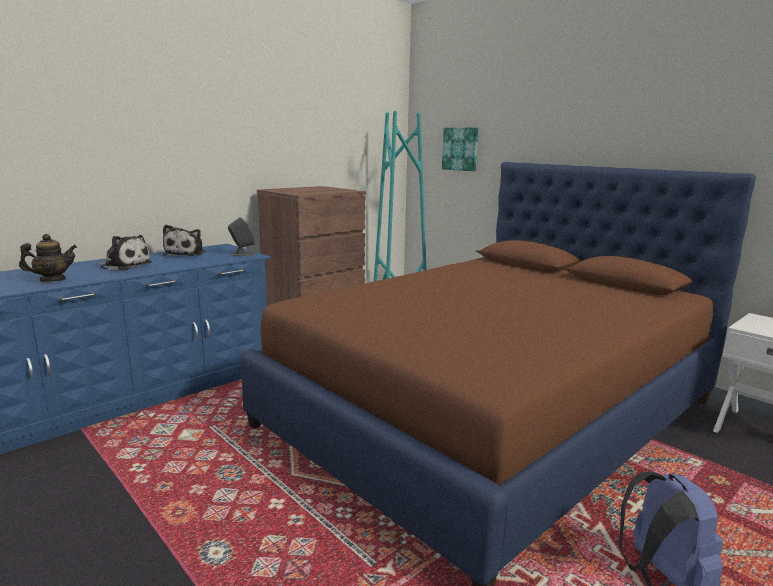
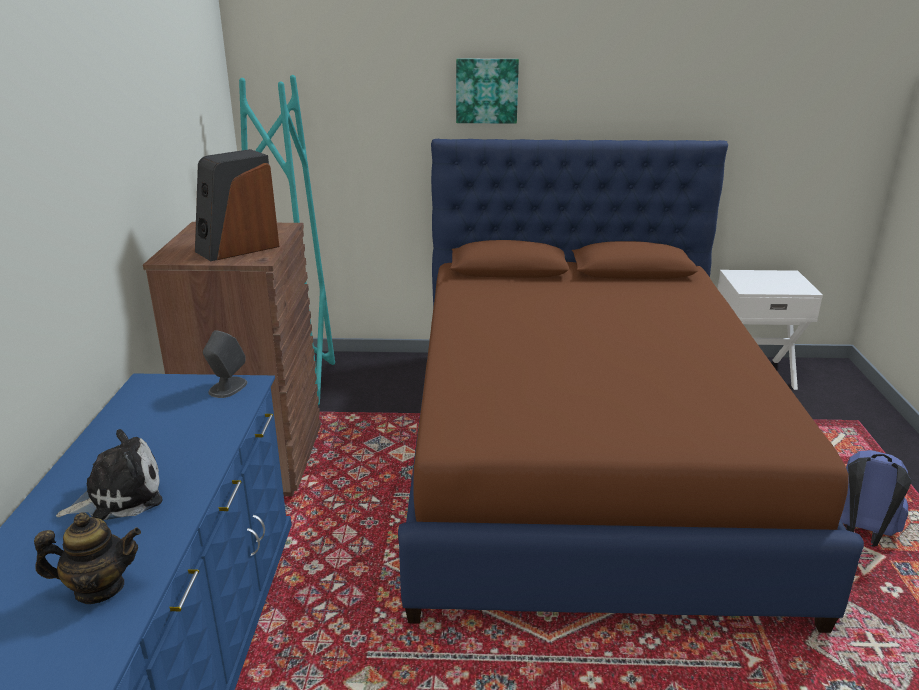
camera: 45 degrees left, 10 degrees up
teapot [19,234,77,282] -> teapot turned 60 degrees clockwise [34,512,141,604]
plush toy [163,225,206,256] -> none
picture [442,128,478,171] -> picture moved to [456,59,519,124]
none -> speaker [195,149,279,261]

